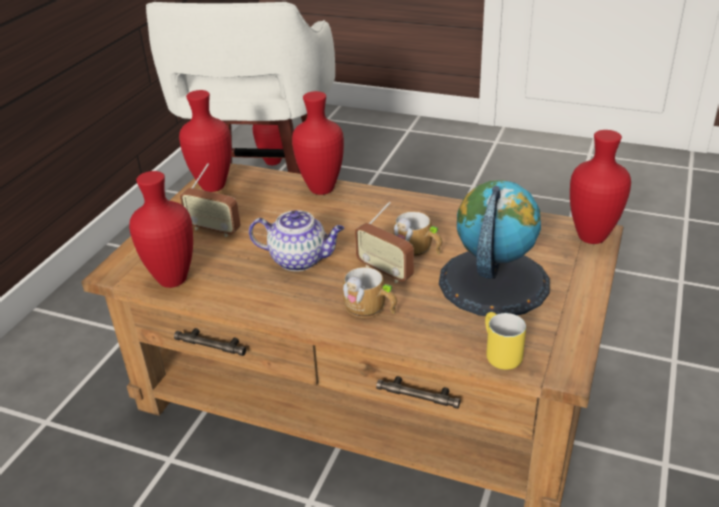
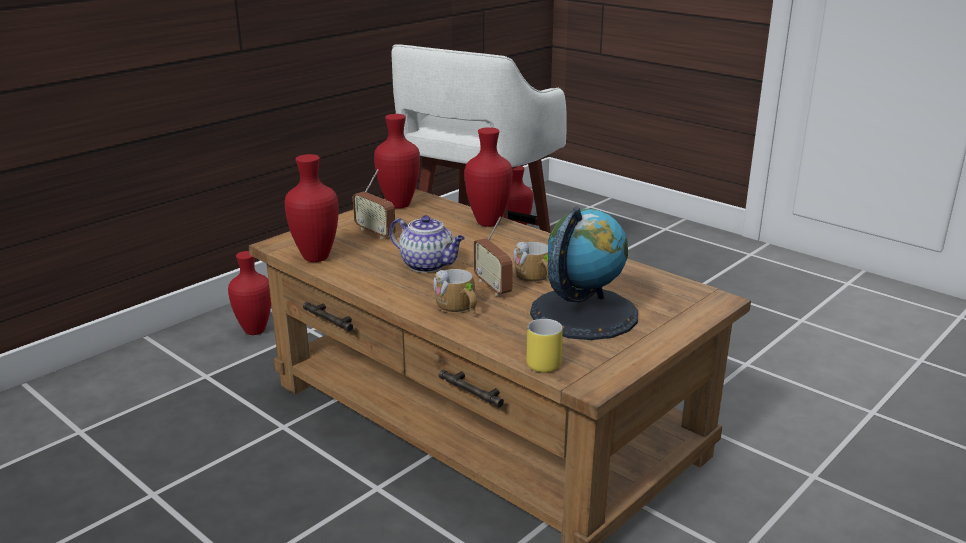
camera: 20 degrees right, 10 degrees down
red vase [570,130,631,244] -> red vase moved to [228,251,271,335]

